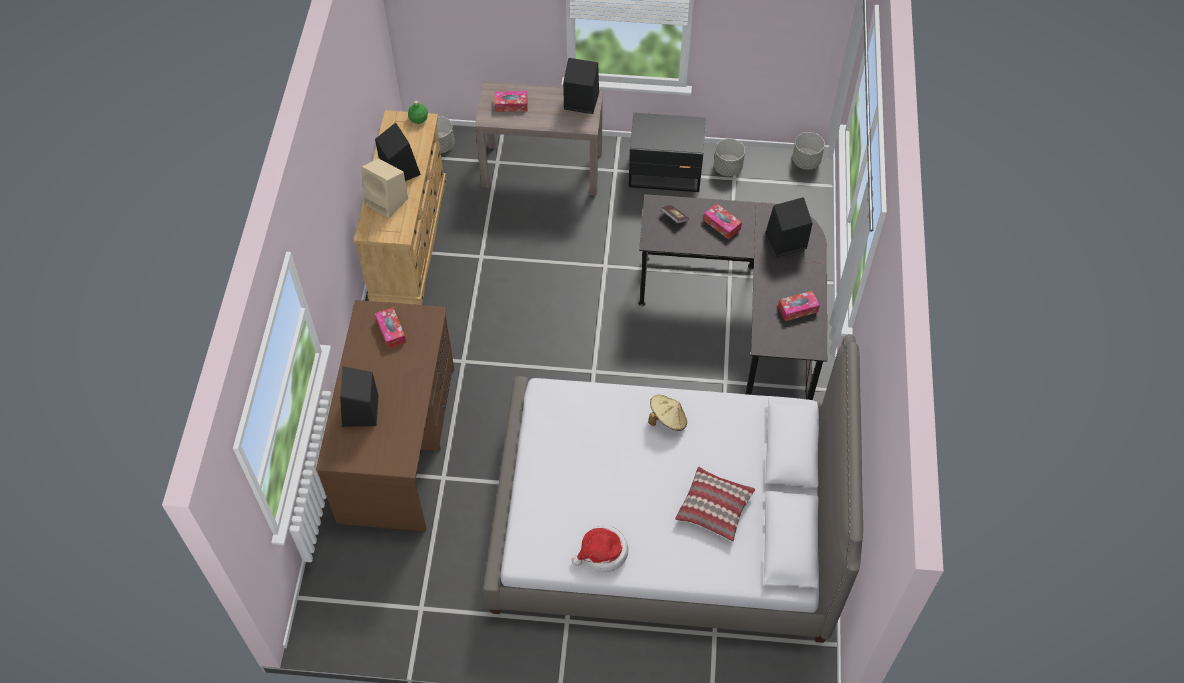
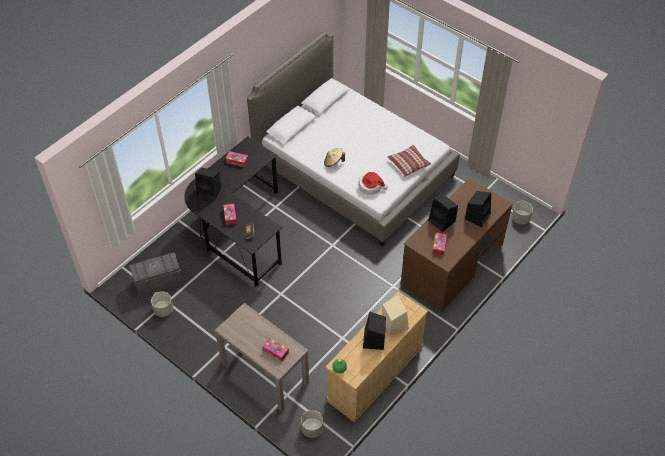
camera: 145 degrees left, 5 degrees down
black speaker [563,58,599,114] -> black speaker moved to [428,195,458,232]
hat [572,525,629,572] -> hat moved to [358,172,388,195]
black nightstand [629,113,706,192] -> none
pillow [675,467,755,541] -> pillow moved to [388,145,431,177]
grey planter [792,132,825,170] -> grey planter moved to [512,201,533,224]
none -> grey storage box [129,252,183,297]

